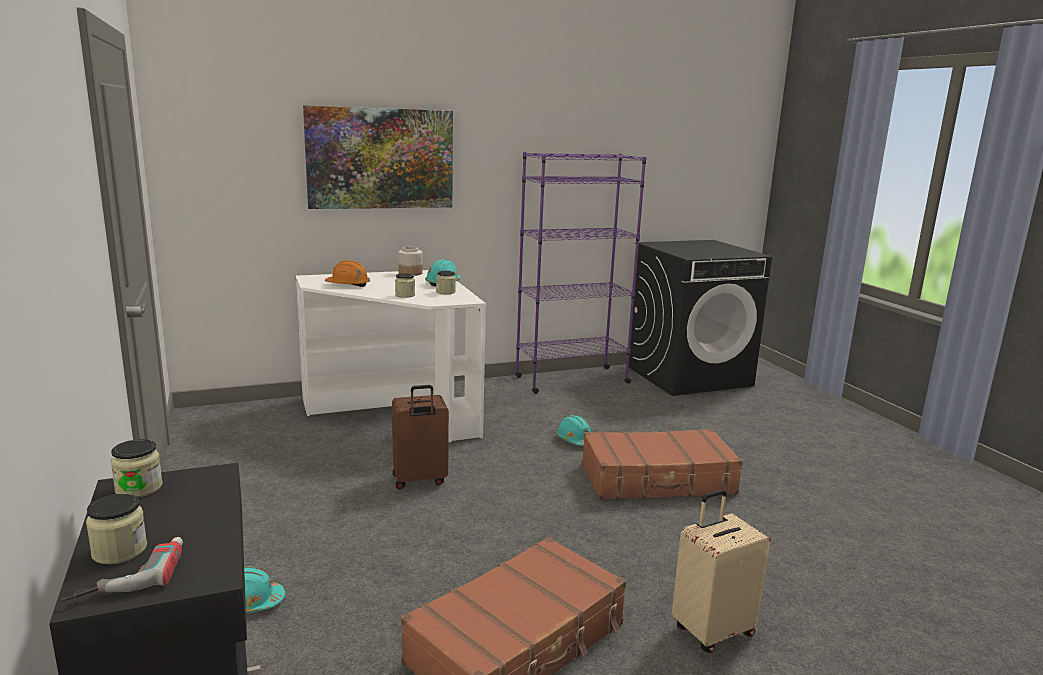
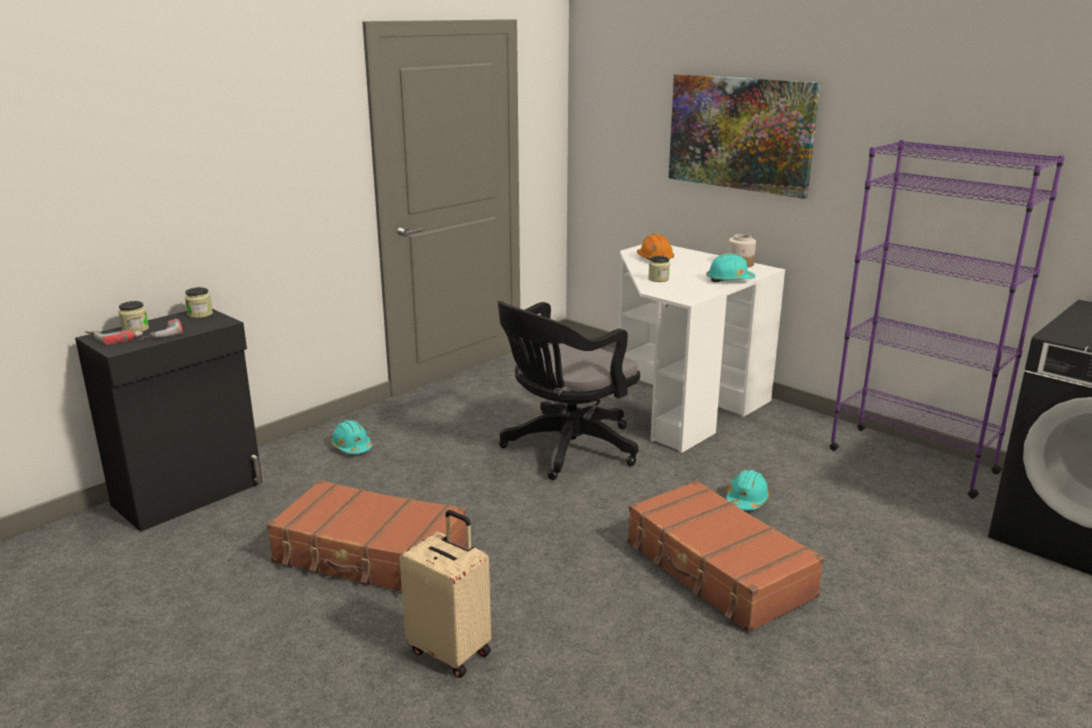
camera: 65 degrees right, 5 degrees up
brown suitcase [392,385,449,489] -> black office chair [497,301,640,480]
jar [436,270,456,294] -> none
none -> power drill [137,319,183,341]

